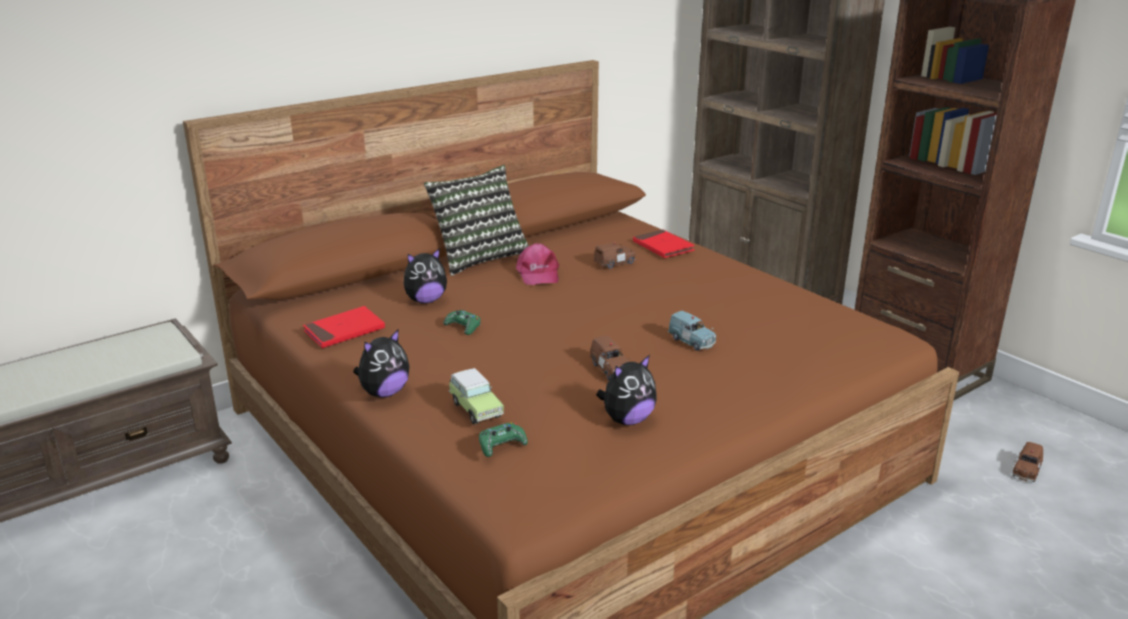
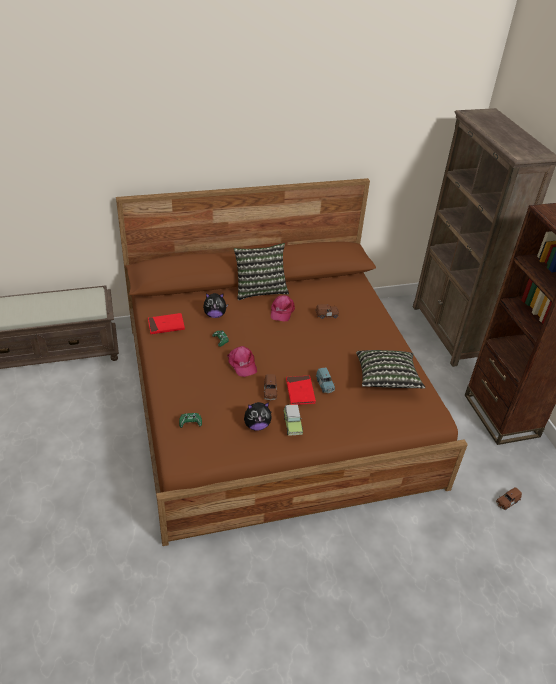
camera: 20 degrees right, 15 degrees up
plush toy [353,330,410,398] -> none
toy car [448,368,504,424] -> toy car moved to [283,405,303,436]
red book [633,229,695,258] -> red book moved to [286,375,316,405]
none -> pink cap [227,346,257,377]
none -> pillow [356,350,426,389]

